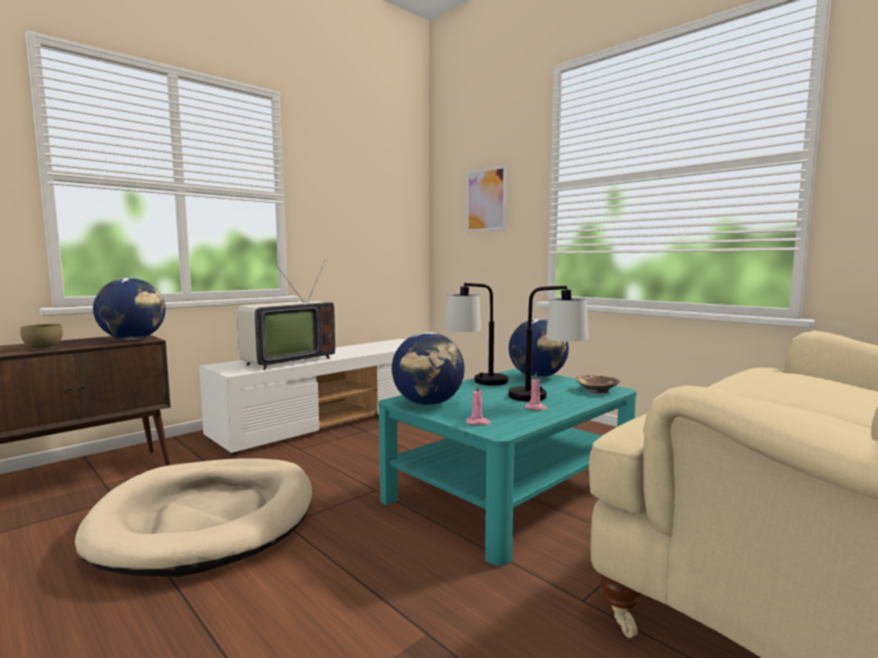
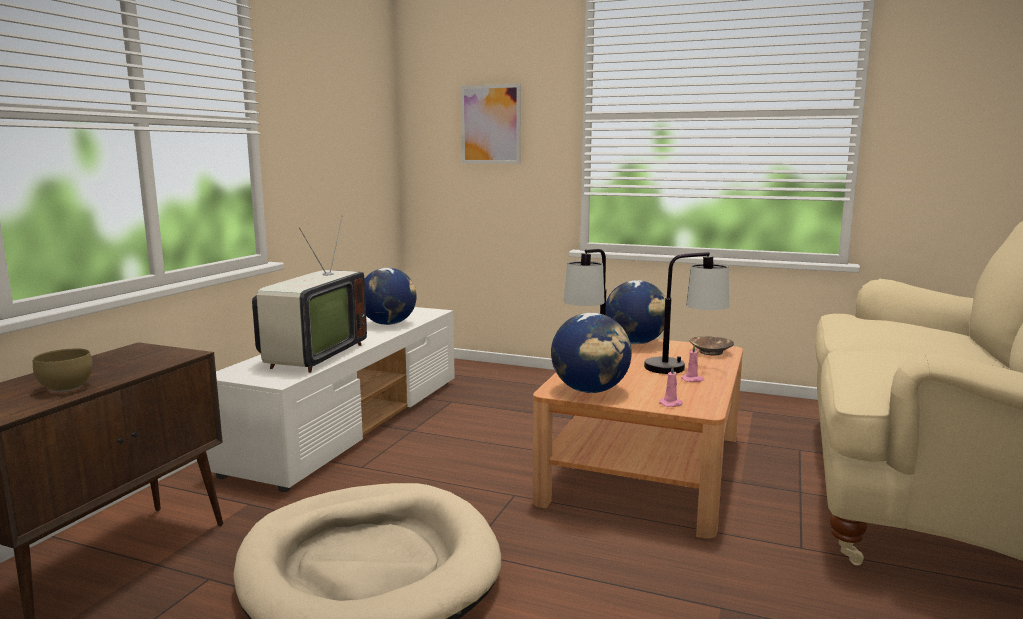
camera: 25 degrees left, 5 degrees up
globe [93,278,165,340] -> globe moved to [364,268,417,325]
turquoise coffee table [378,369,637,566] -> brown coffee table [533,339,743,539]

